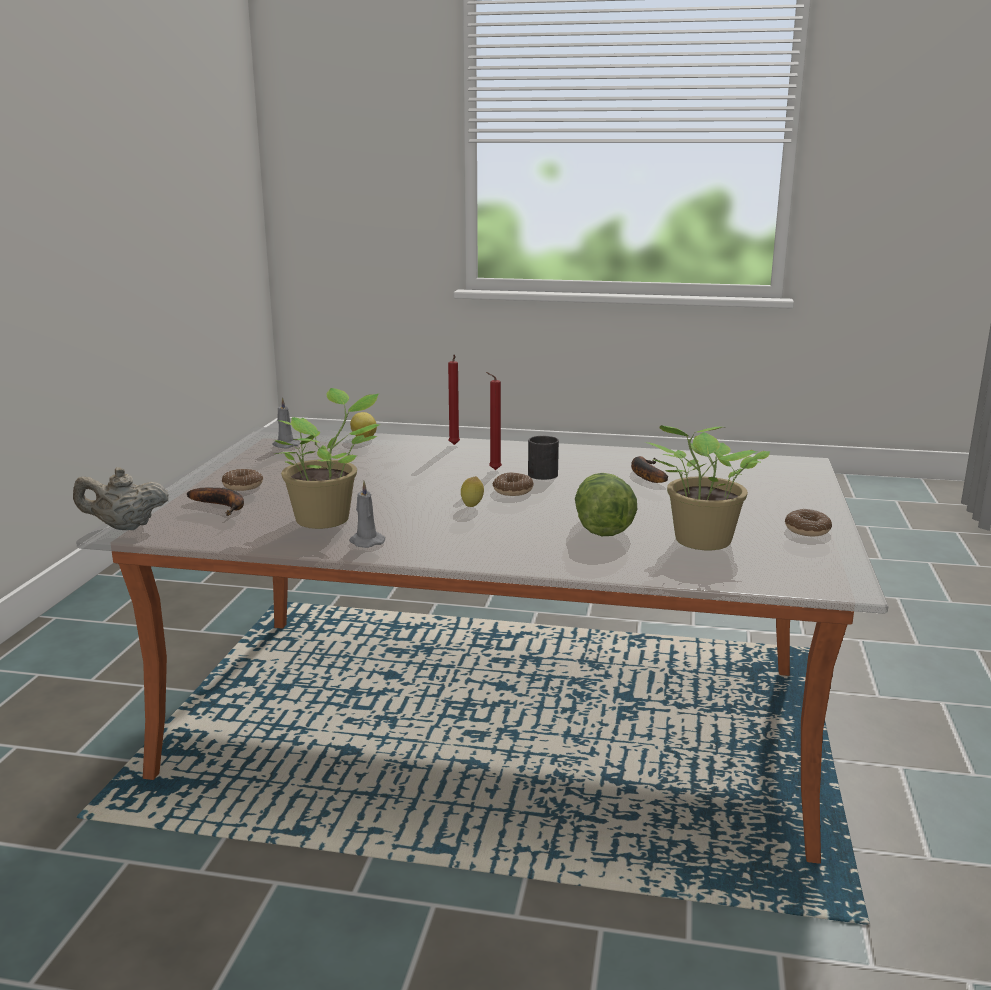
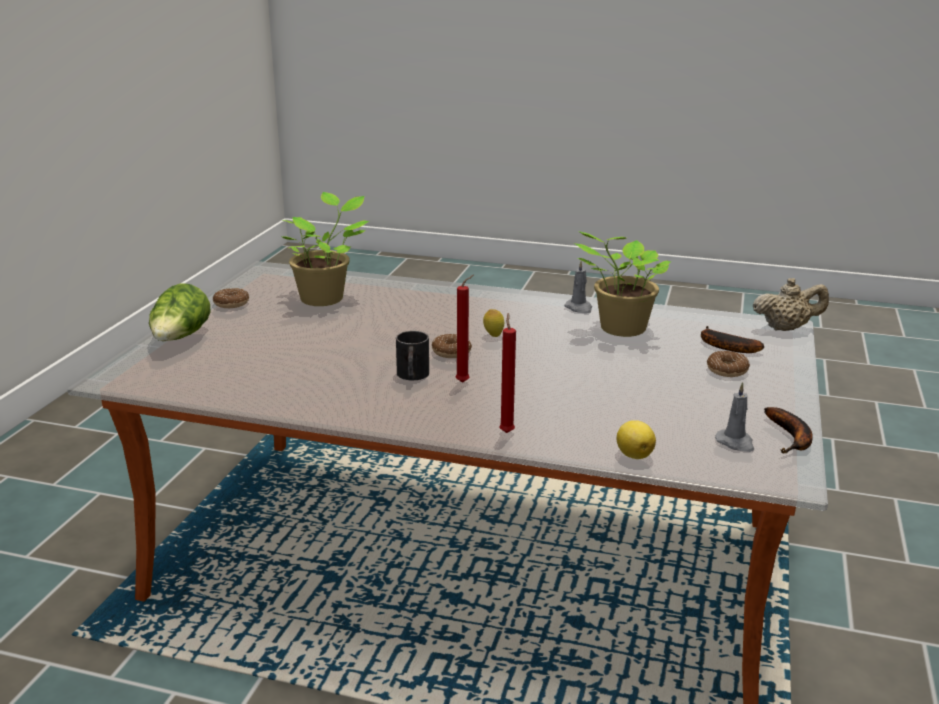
camera: 175 degrees left, 5 degrees up
lettuce [575,473,637,536] -> lettuce moved to [149,283,211,341]
banana [631,456,668,483] -> banana moved to [764,407,813,453]

